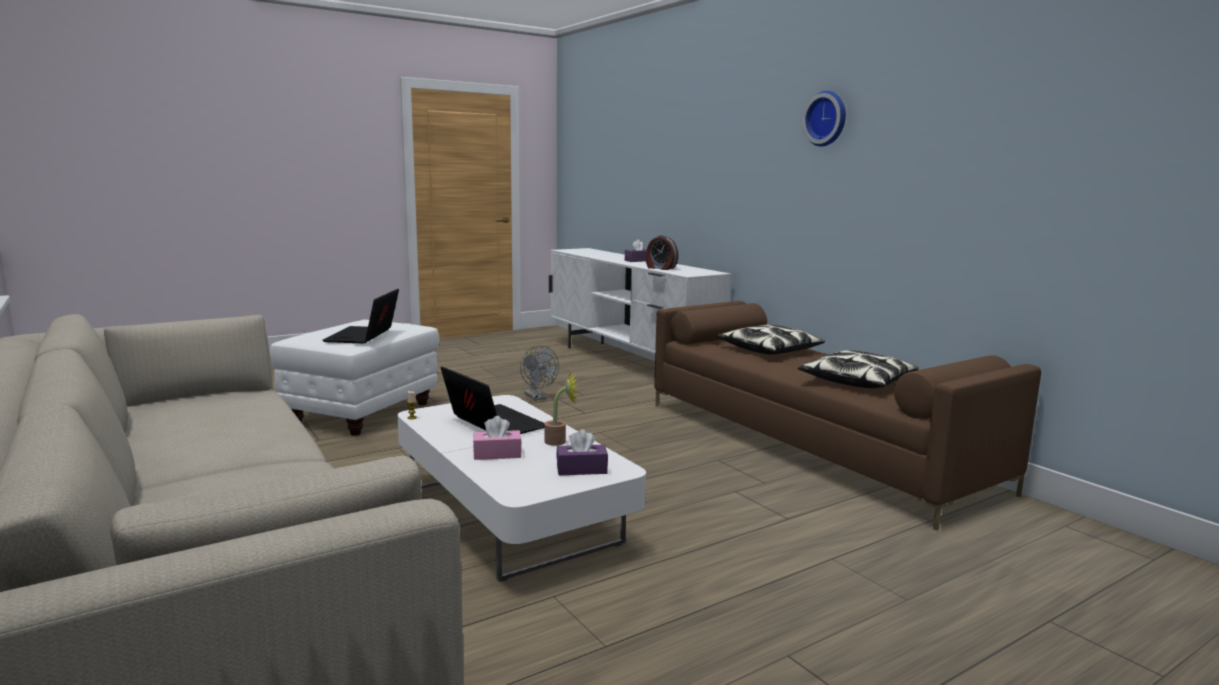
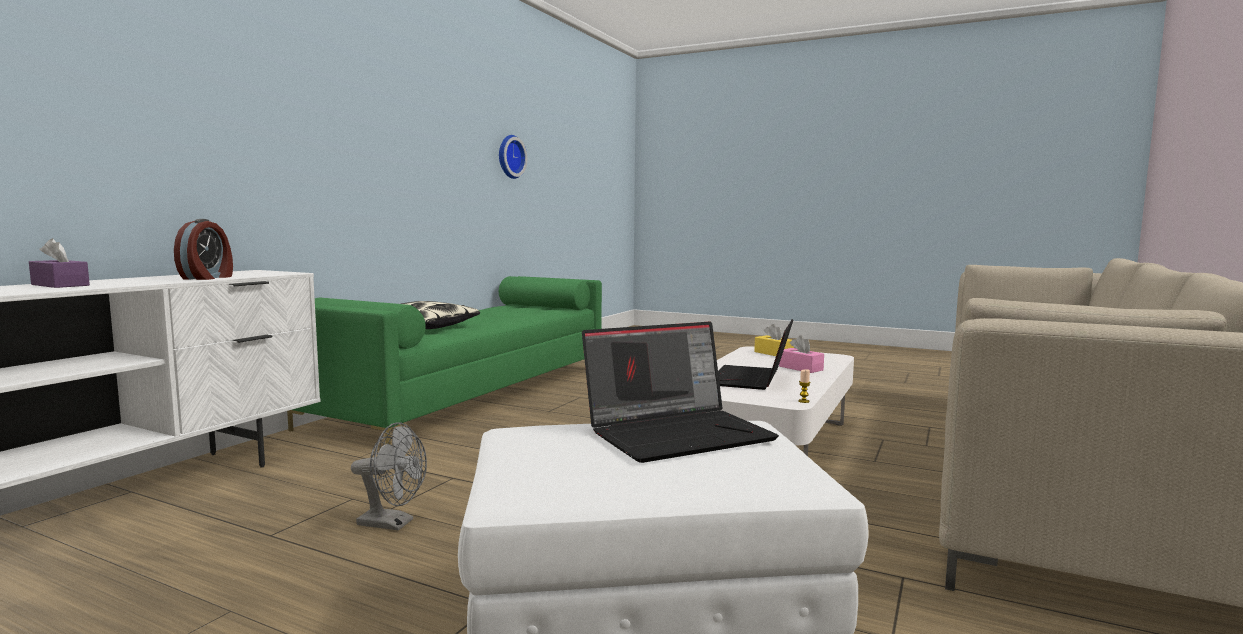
camera: 120 degrees left, 5 degrees down
grey fan [520,345,559,400] -> grey fan turned 75 degrees clockwise [351,422,427,531]
potted plant [544,372,578,446] -> none
purple tissue box [556,429,608,475] -> yellow tissue box [754,324,794,356]
brown sofa [654,301,1041,531] -> green sofa [287,276,602,445]
pillow [798,350,919,388] -> none
wall clock [802,91,846,147] -> wall clock moved to [499,135,527,179]

